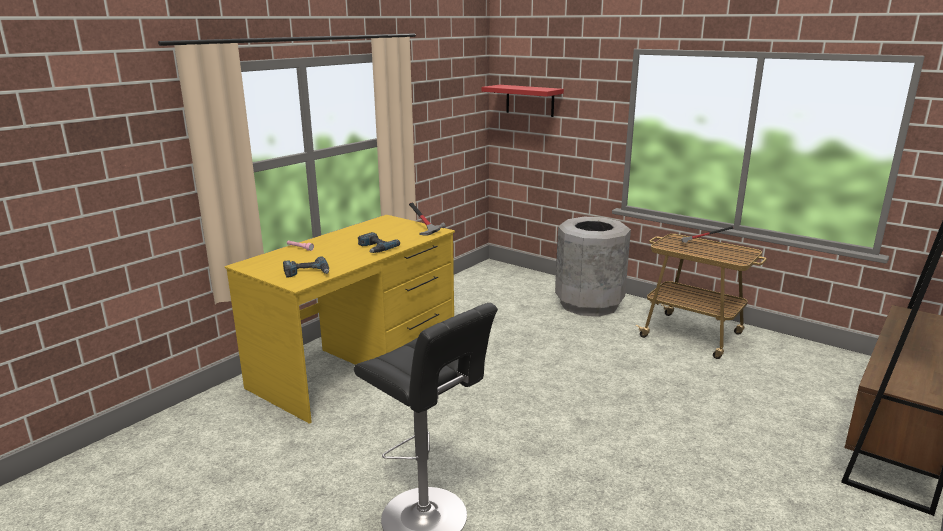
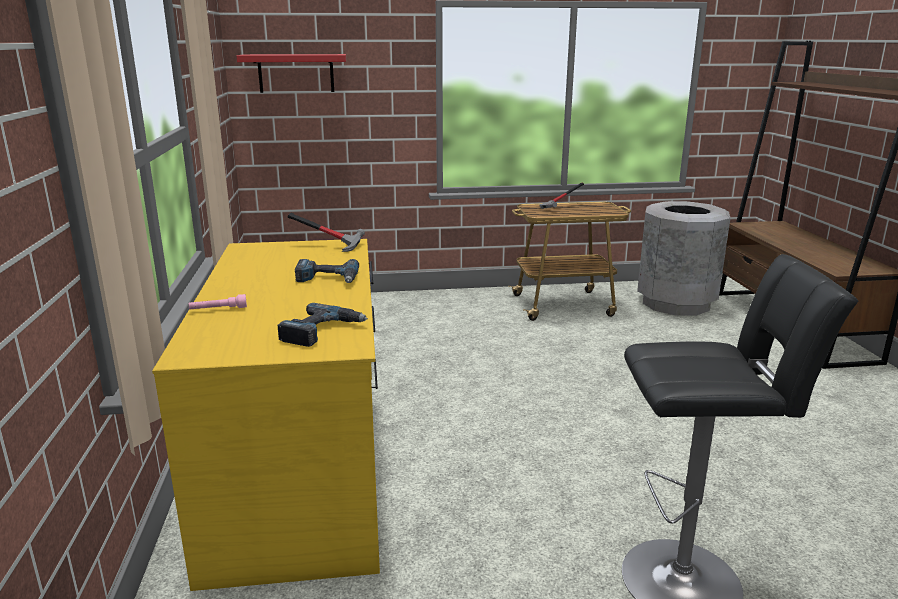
camera: 45 degrees left, 0 degrees up
grey trash can [555,217,631,317] -> grey trash can moved to [637,201,730,315]

